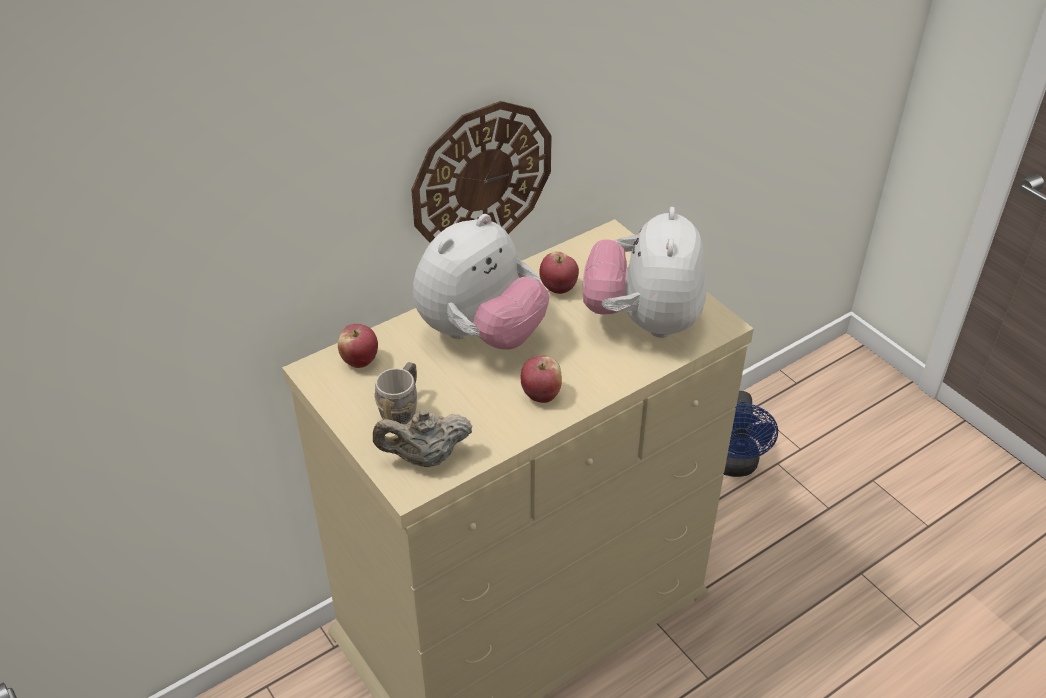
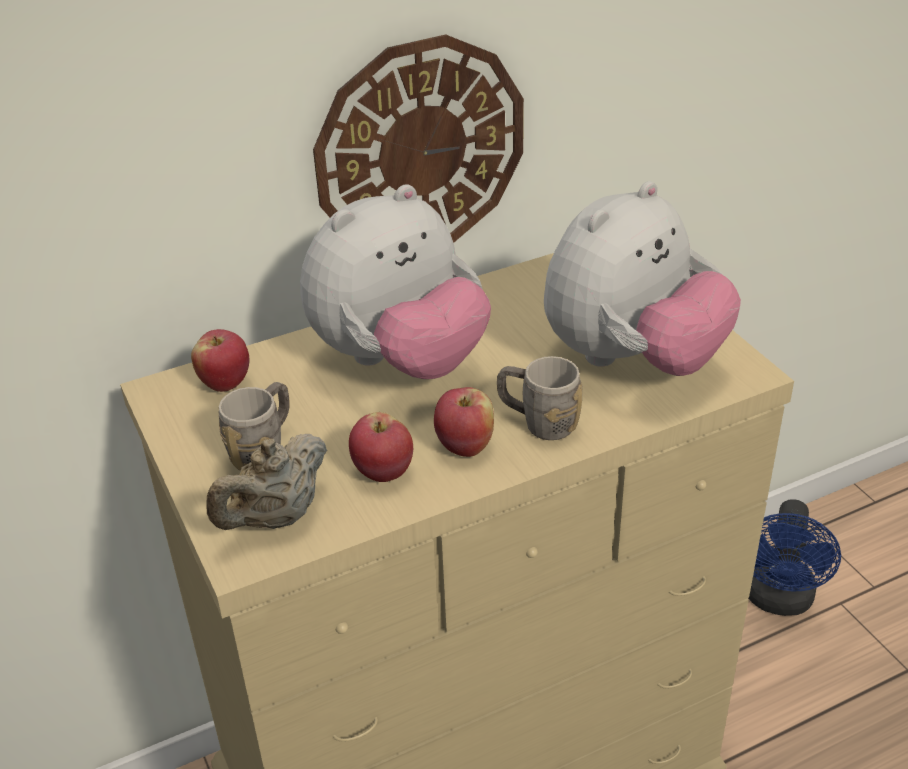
camera: 10 degrees right, 5 degrees down
beige teapot [373,409,473,467] -> beige teapot turned 45 degrees counterclockwise [206,434,327,530]
apple [539,251,579,294] -> apple moved to [349,412,413,482]
plush toy [583,207,706,338] -> plush toy turned 150 degrees counterclockwise [544,181,741,376]
none -> grey mug [497,356,583,440]

